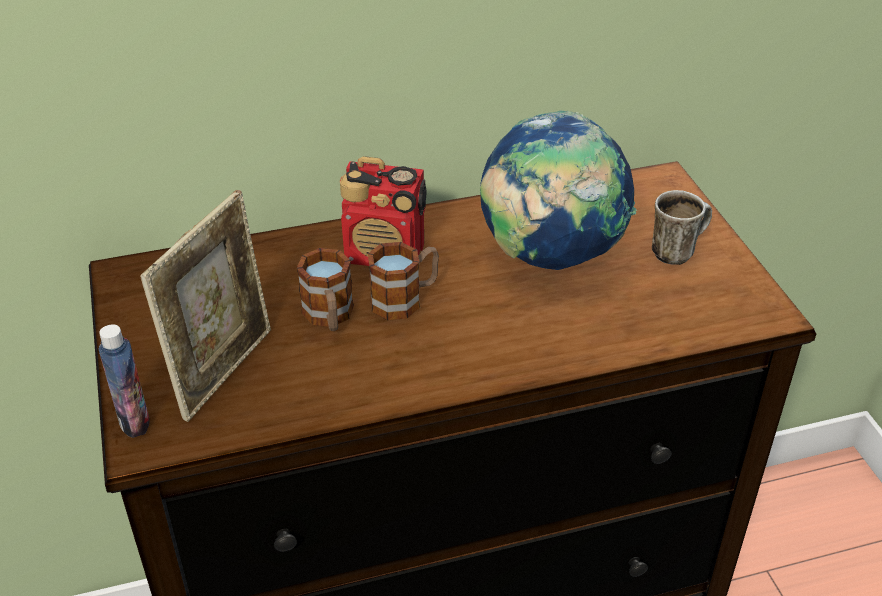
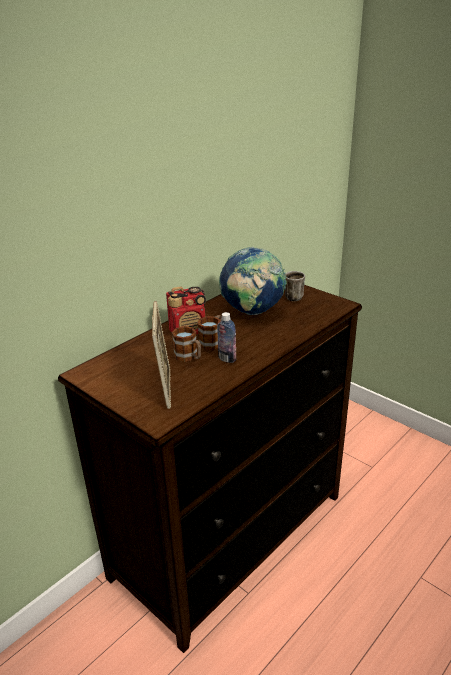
camera: 30 degrees left, 10 degrees down
bottle [99,325,150,438] -> bottle moved to [217,312,236,363]

